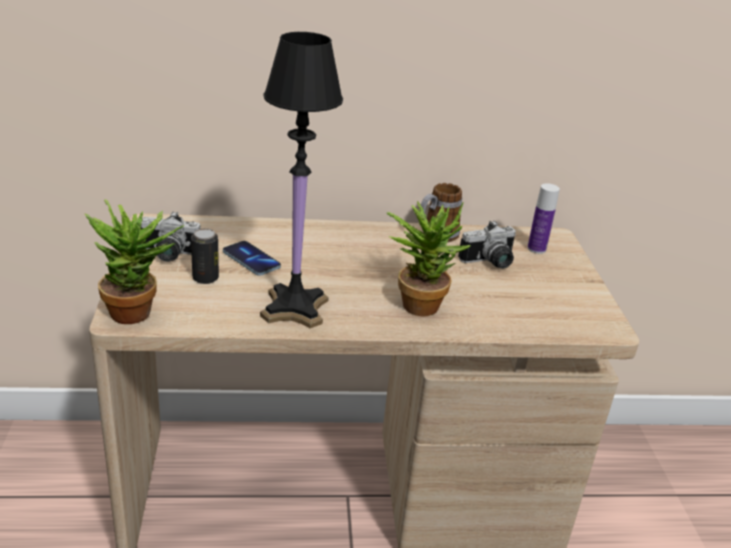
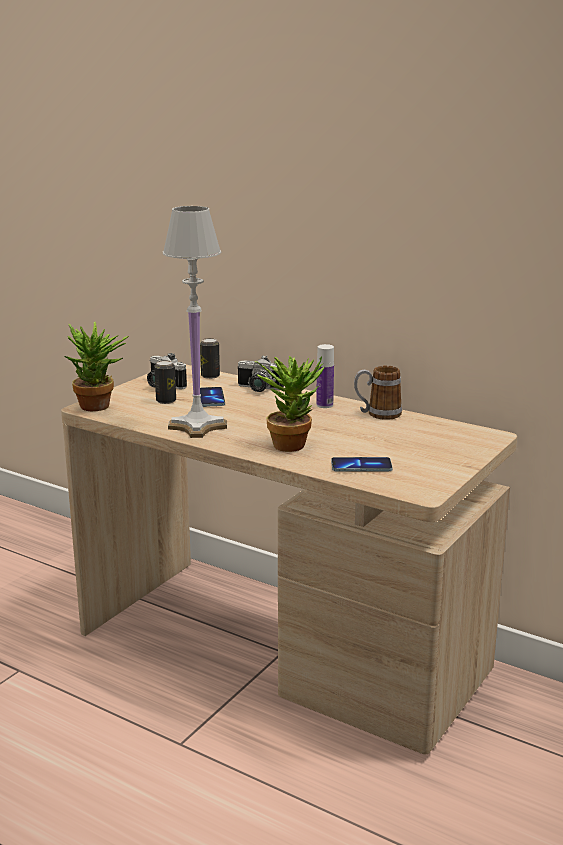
camera: 40 degrees right, 10 degrees down
black table lamp [260,32,343,328] -> white table lamp [163,206,227,438]
camera [458,220,516,268] -> camera moved to [238,355,284,392]
bottle [527,183,560,254] -> bottle moved to [316,344,334,408]
none -> can [200,338,220,379]
none -> phone [331,457,393,472]

